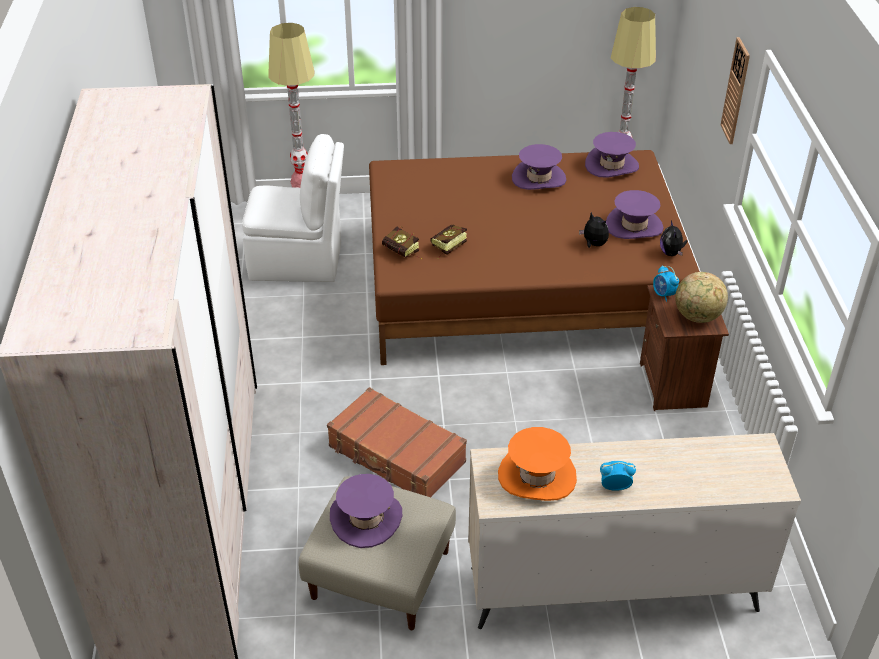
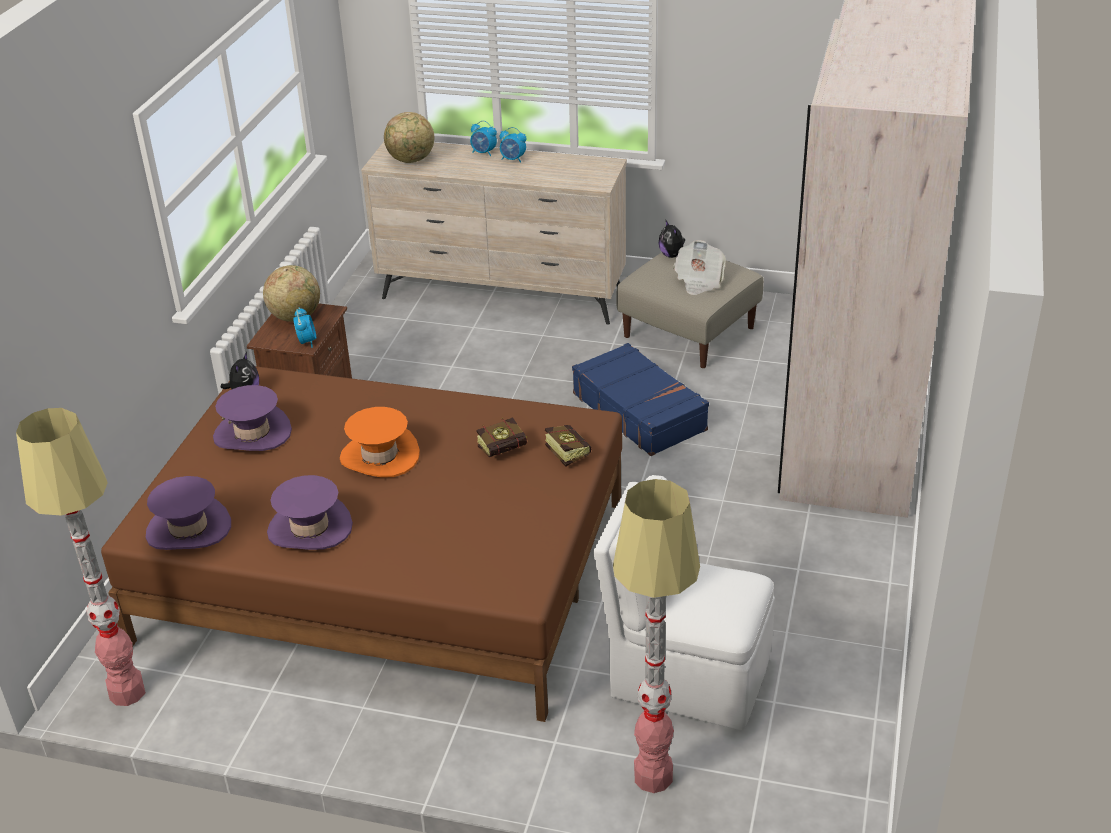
camera: 160 degrees left, 5 degrees down
brown suitcase [327,387,467,497] -> blue suitcase [572,343,709,456]
purple hat [330,474,402,548] -> newspaper [673,240,726,295]
orange hat [498,427,577,501] -> orange hat moved to [340,407,420,478]
plush toy [579,212,609,248] -> plush toy moved to [659,219,685,258]
wall clock [721,37,750,144] -> none
none -> globe [384,112,435,163]
none -> alarm clock [470,121,497,156]

